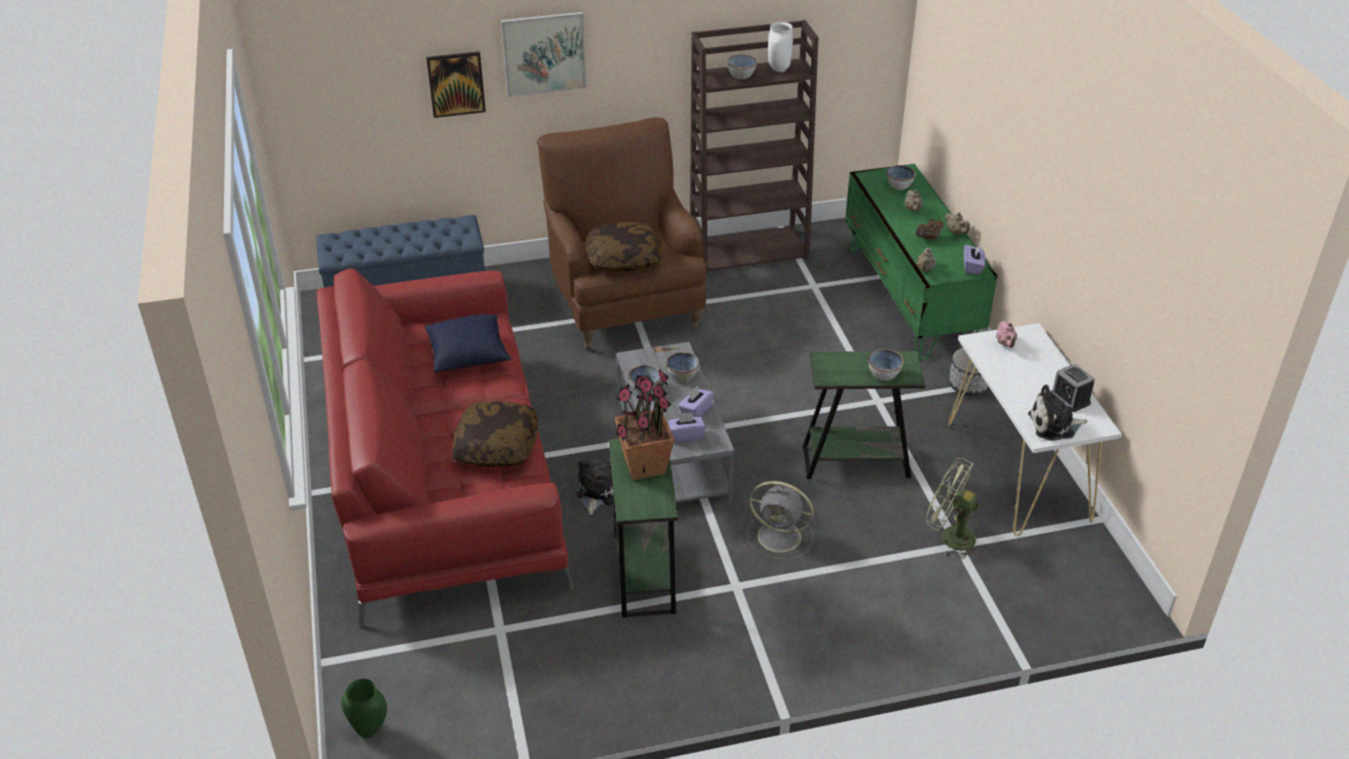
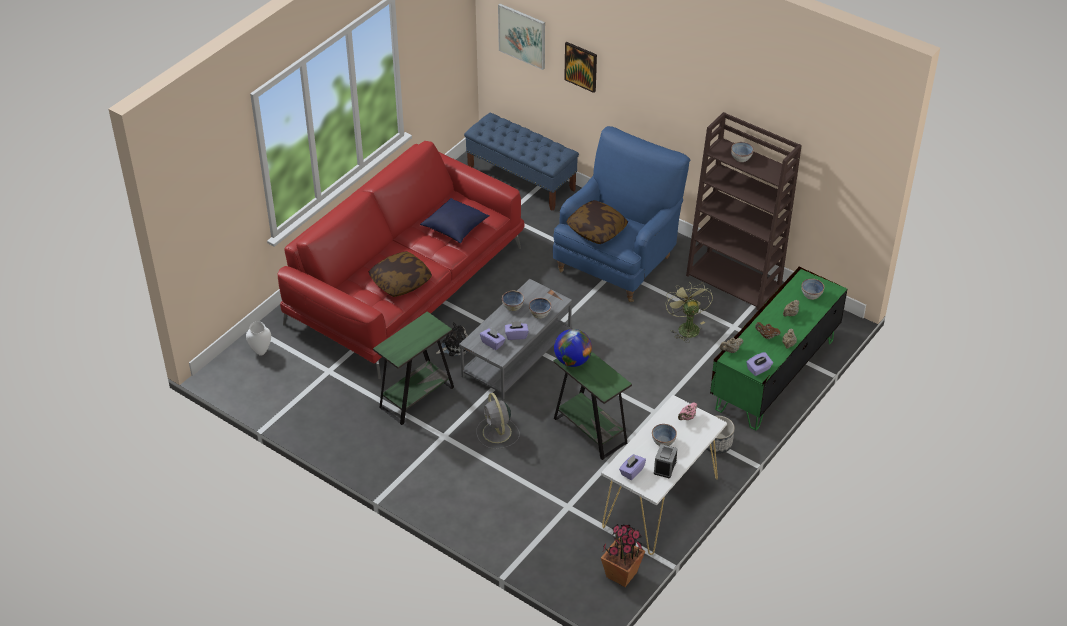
camera: 50 degrees right, 5 degrees up
green vase [341,679,387,738] -> none
picture [501,12,586,97] -> picture moved to [498,4,545,70]
brown armchair [537,117,707,349] -> blue armchair [553,126,690,302]
potted plant [614,369,674,480] -> potted plant moved to [601,524,645,587]
white vase [768,22,793,72] -> white vase moved to [246,322,271,356]
bowl [868,349,904,381] -> bowl moved to [652,424,677,446]
green fan [926,458,982,559] -> green fan moved to [665,282,713,343]
plush toy [1028,385,1087,441] -> purple tissue box [619,454,646,480]
none -> globe [554,329,592,367]

